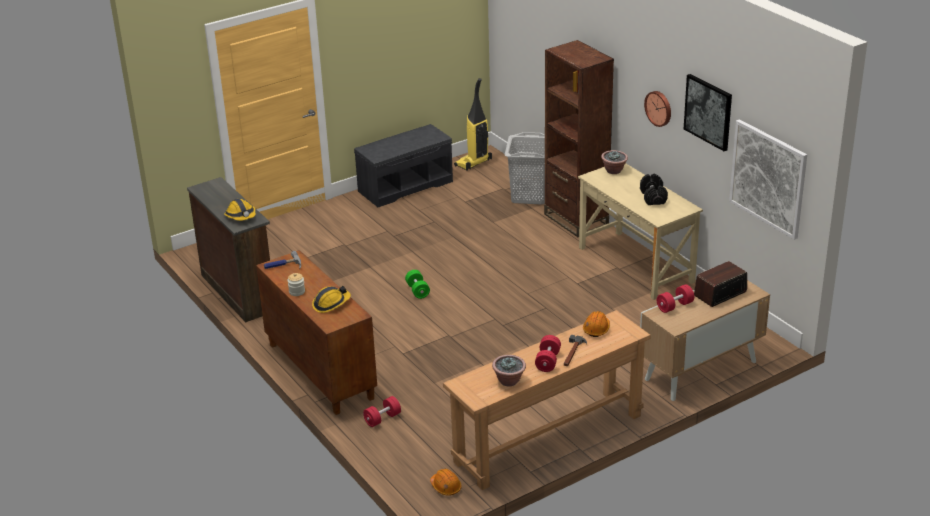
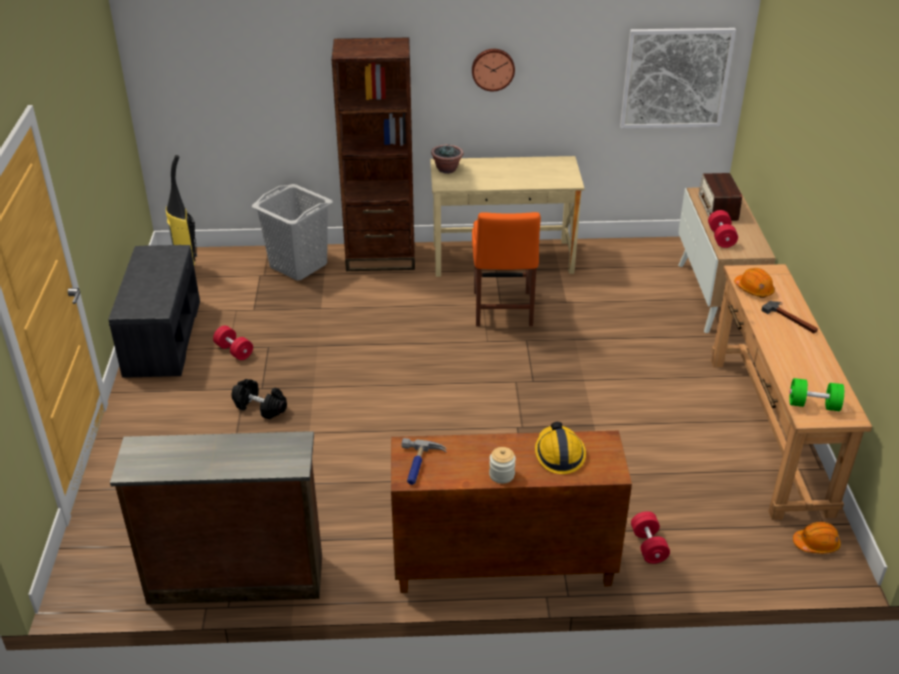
camera: 60 degrees left, 5 degrees up
hard hat [224,199,256,221] -> none
green dumbbell [405,270,430,299] -> green dumbbell moved to [789,378,844,411]
potted plant [492,355,526,387] -> none
red dumbbell [535,335,561,372] -> red dumbbell moved to [213,326,253,360]
black dumbbell [640,174,668,205] -> black dumbbell moved to [231,379,287,419]
picture [684,74,732,151] -> none
none -> orange chair [472,212,541,326]

